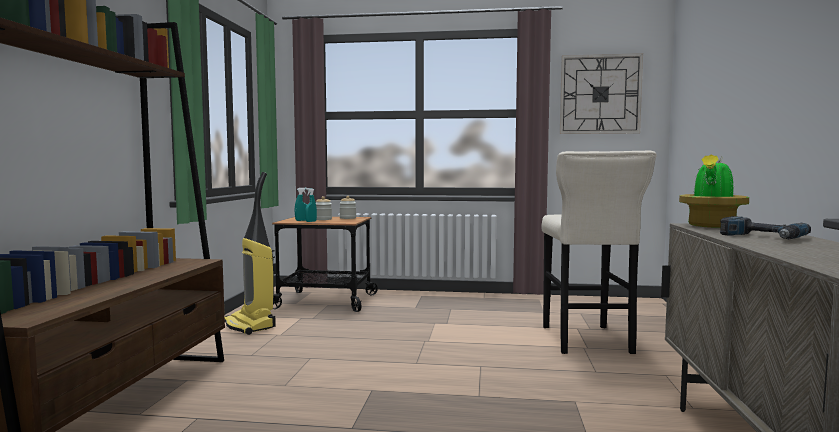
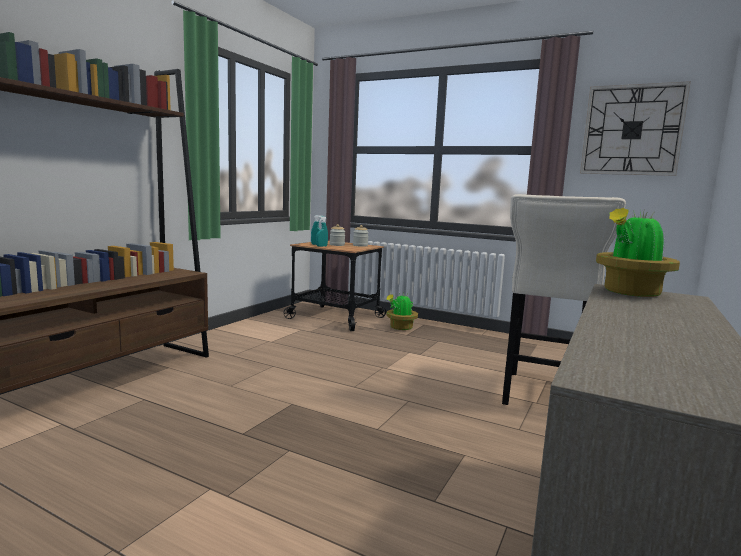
camera: 20 degrees right, 5 degrees up
vacuum cleaner [225,172,276,335] -> none
power drill [720,216,811,239] -> none
none -> potted plant [386,293,418,330]

